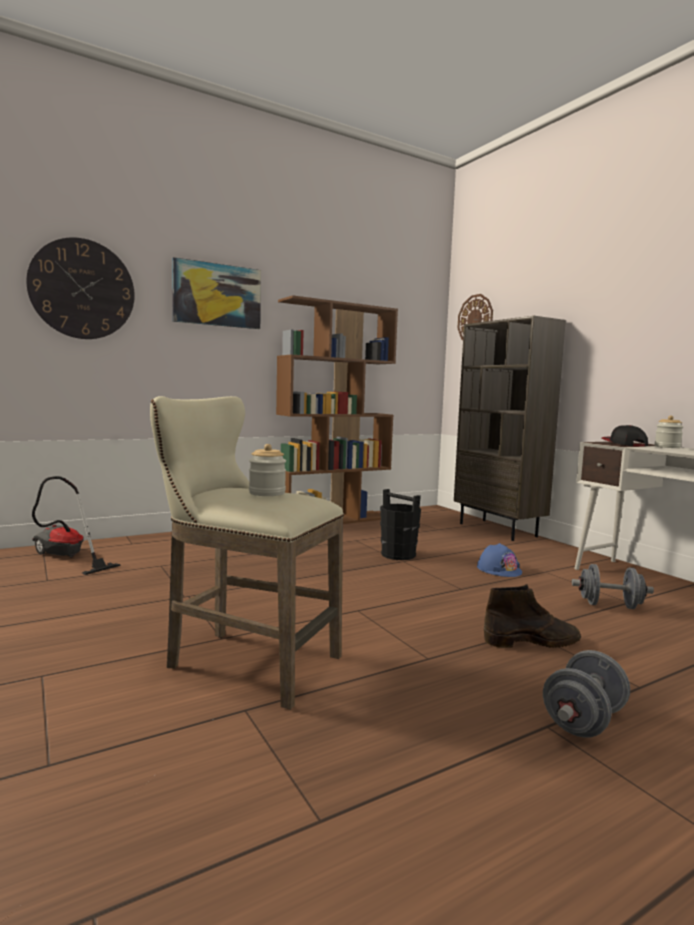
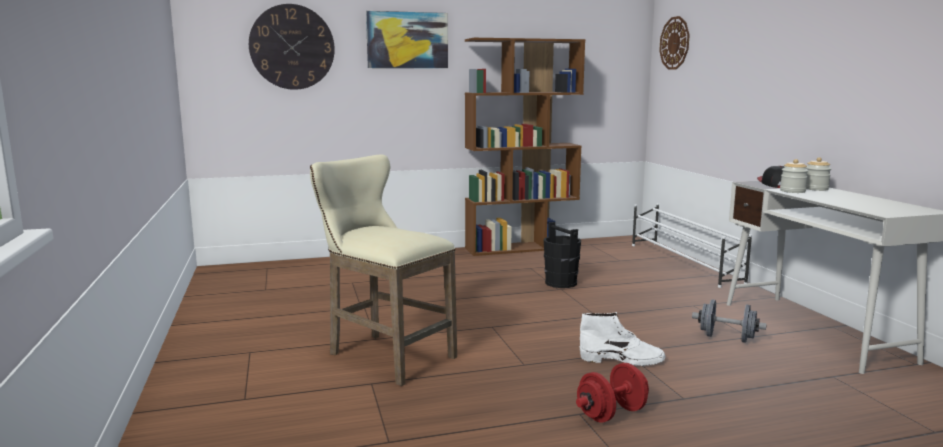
camera: 15 degrees right, 5 degrees up
vacuum cleaner [32,476,121,575] -> none
jar [249,444,286,496] -> jar moved to [780,159,808,193]
brown bookcase [454,316,566,541] -> white shoe rack [632,203,752,288]
blue hard hat [477,543,522,577] -> none
brown boot [484,584,581,648] -> white boot [580,312,666,366]
grey dumbbell [543,650,630,738] -> red dumbbell [576,363,649,423]

